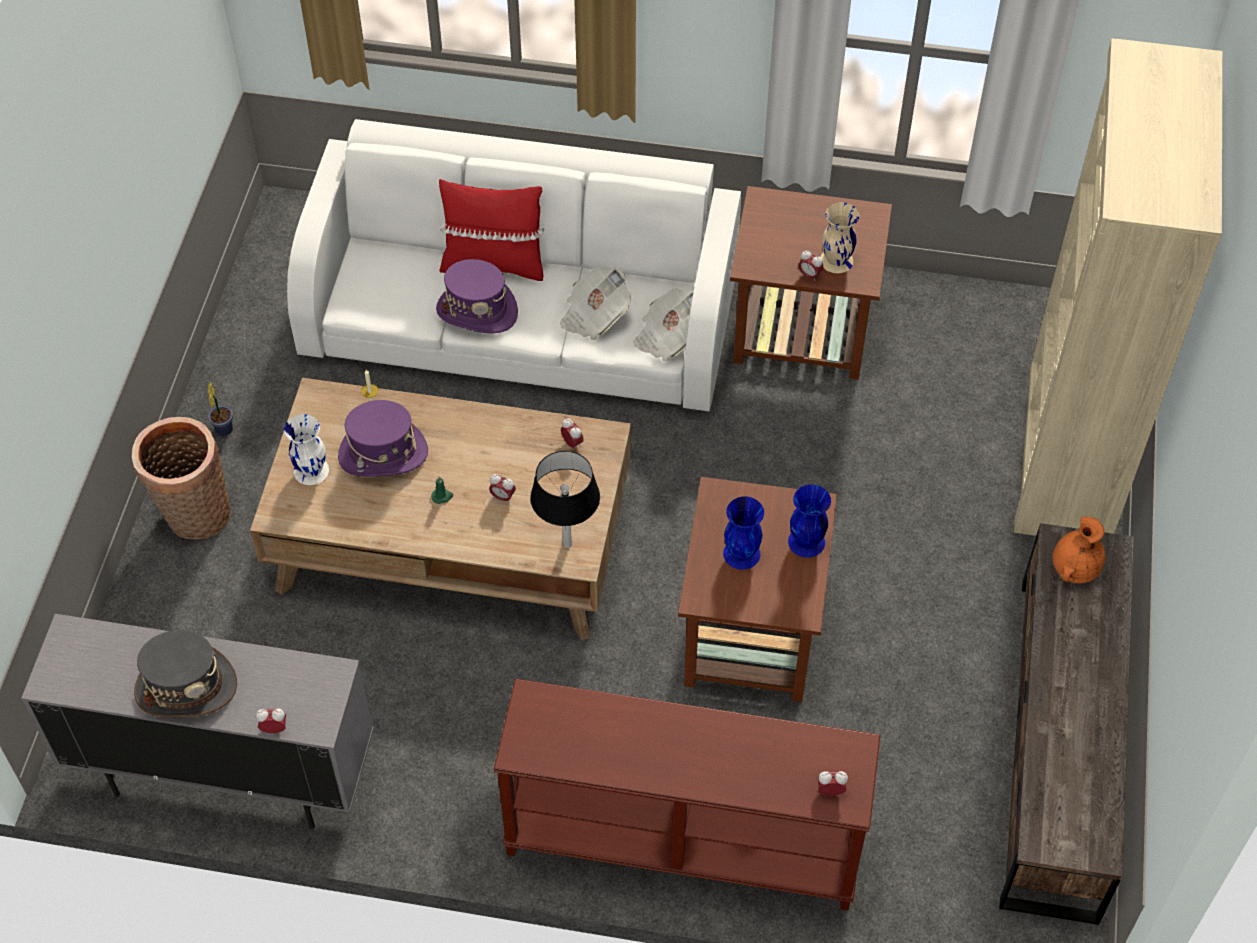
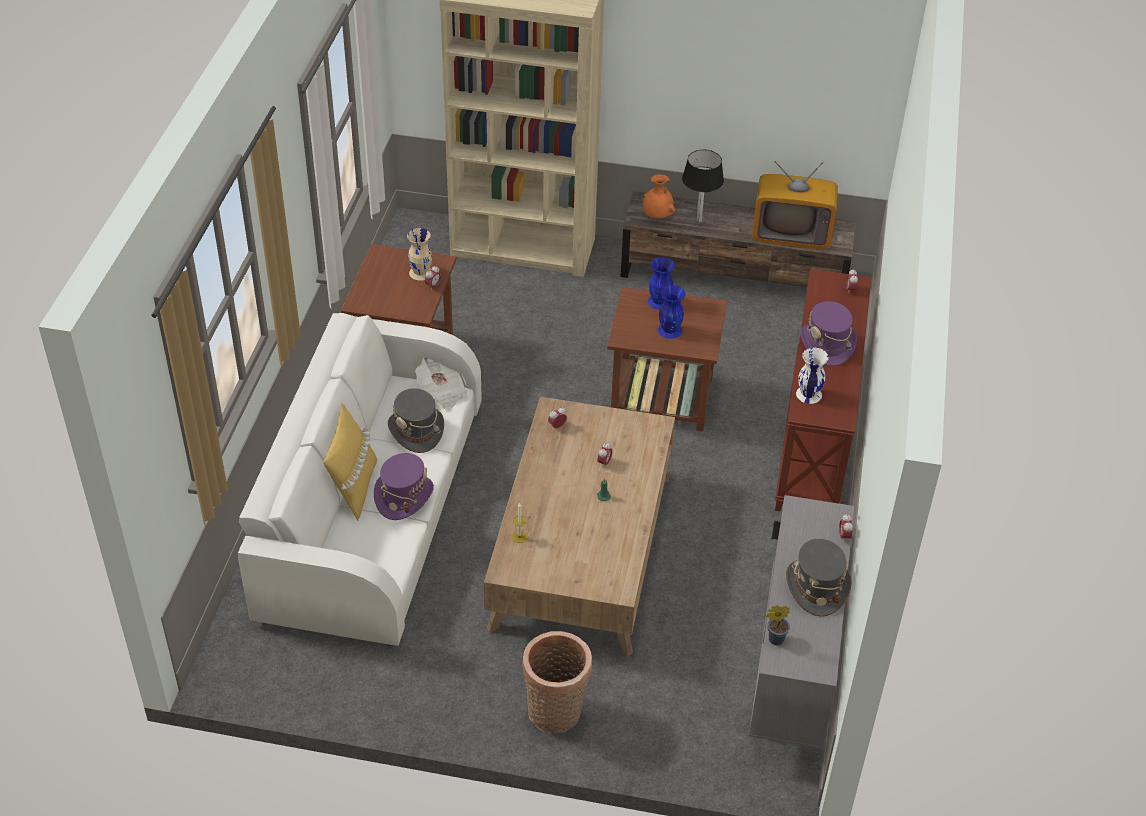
camera: 90 degrees left, 10 degrees down
potted plant [208,382,233,436] -> potted plant moved to [766,605,790,645]
white vase [284,414,329,485] -> white vase moved to [796,348,829,404]
purple hat [338,400,428,477] -> purple hat moved to [800,301,857,366]
red pillow [439,179,544,281] -> yellow pillow [323,404,377,520]
black table lamp [530,451,600,548] -> black table lamp moved to [682,150,724,222]
newspaper [560,267,631,340] -> grey hat [388,388,444,453]
none -> television [752,161,838,250]

